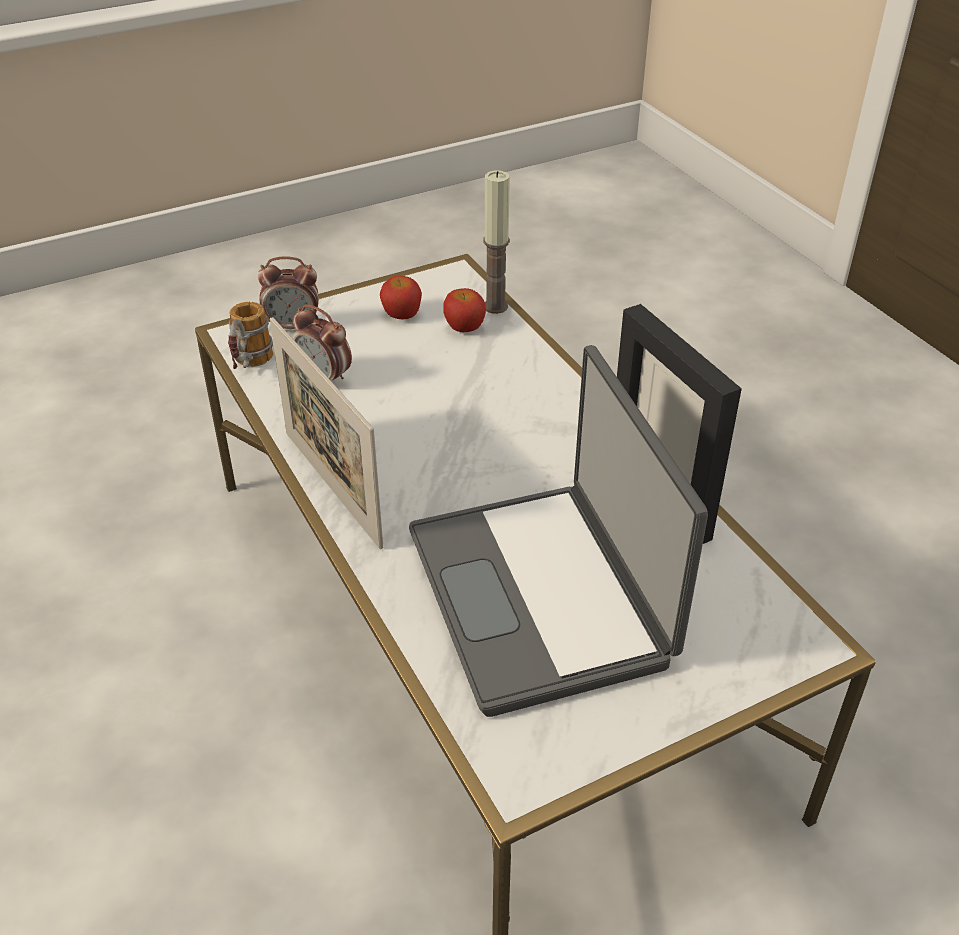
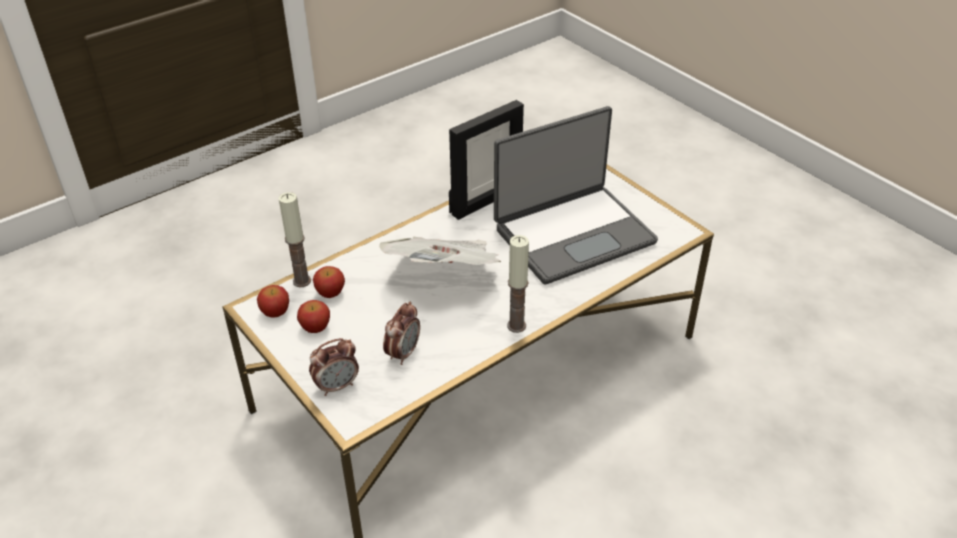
camera: 100 degrees left, 0 degrees up
mug [228,302,273,369] -> none
alarm clock [258,256,319,329] -> alarm clock turned 75 degrees clockwise [309,338,359,396]
picture frame [270,317,383,549] -> candle [507,235,529,333]
none -> apple [257,285,289,318]
none -> newspaper [379,237,501,265]

